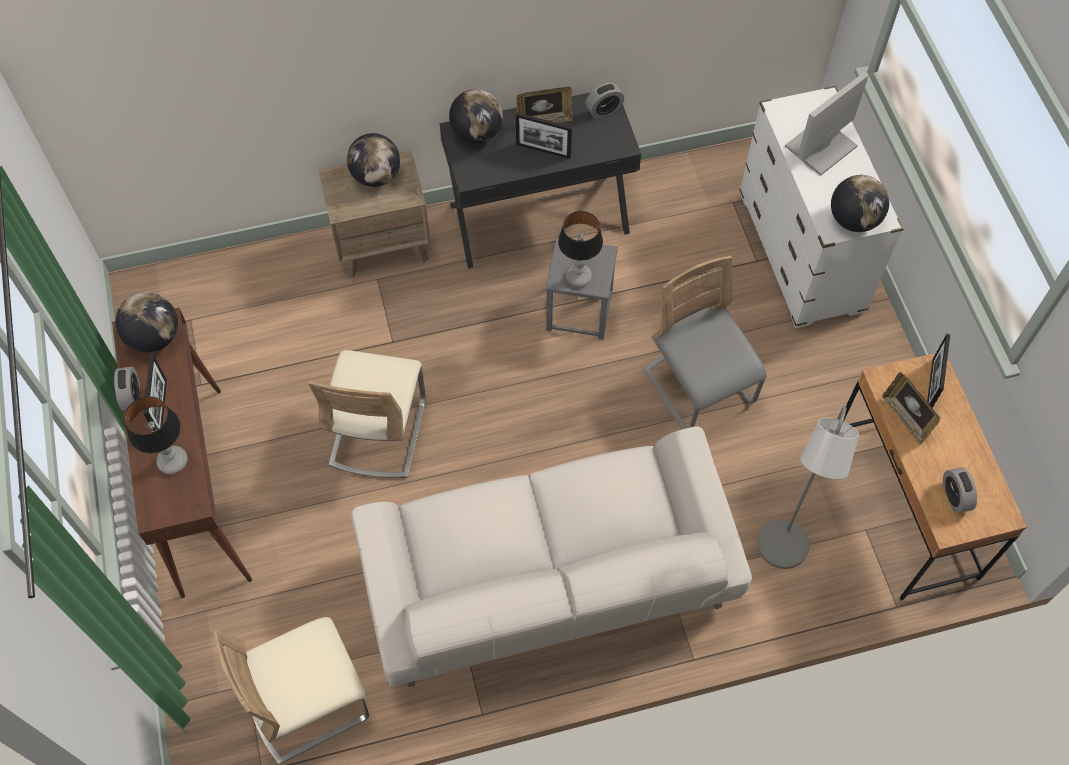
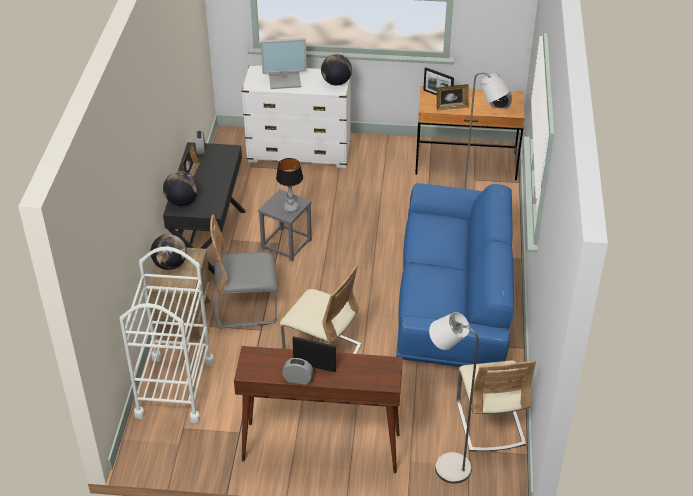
camera: 70 degrees left, 20 degrees down
globe [115,292,178,352] -> none
table lamp [124,396,188,474] -> none
white sofa [351,426,752,687] -> blue sofa [396,183,514,367]
picture frame [516,112,572,159] -> none
grey chair [643,256,767,429] -> grey chair moved to [210,215,278,329]
monitor [785,72,869,176] -> monitor turned 75 degrees counterclockwise [261,38,307,89]
none -> white cart [120,247,214,423]
none -> grey floor lamp [429,312,479,484]

